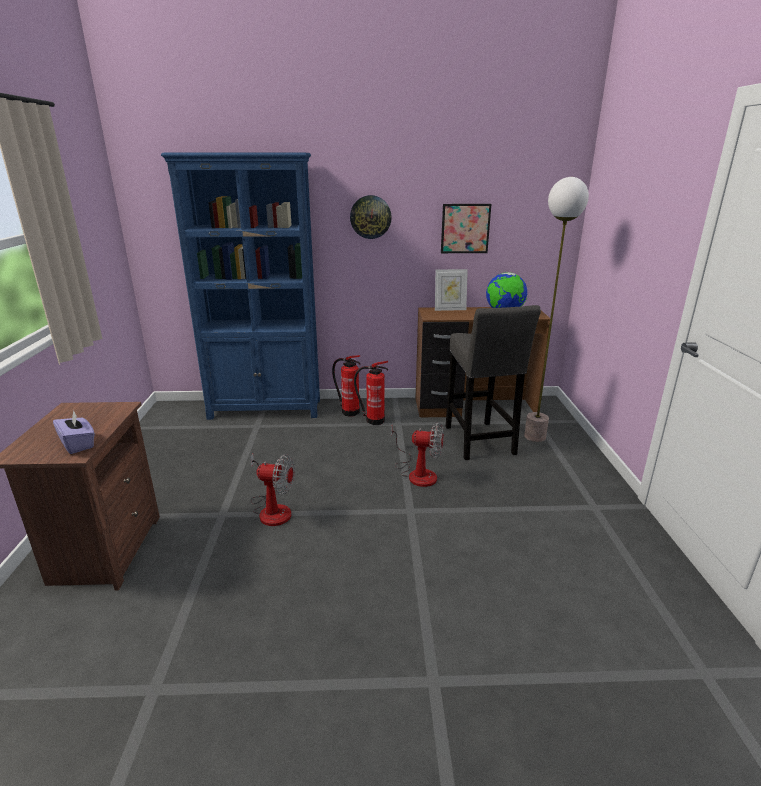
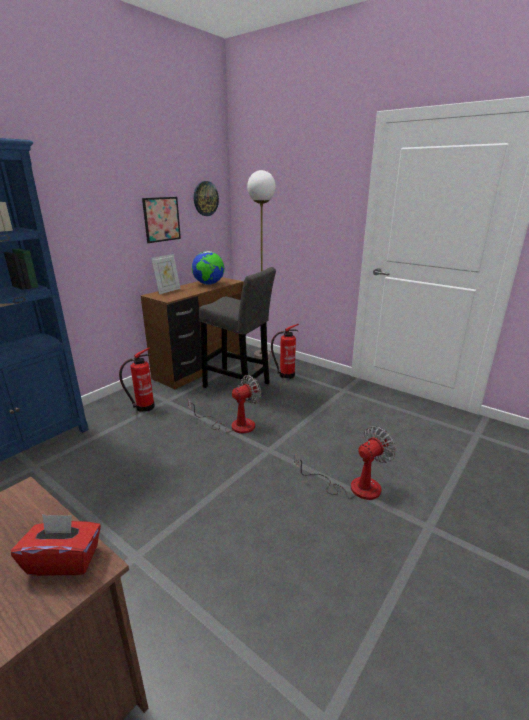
camera: 50 degrees left, 0 degrees up
purple tissue box [53,410,95,454] -> red tissue box [11,514,101,576]
fan [250,454,295,526] -> fan moved to [295,426,396,500]
fire extinguisher [332,355,360,417] -> fire extinguisher moved to [271,324,299,379]
wall clock [350,195,392,239] -> wall clock moved to [194,181,219,216]

